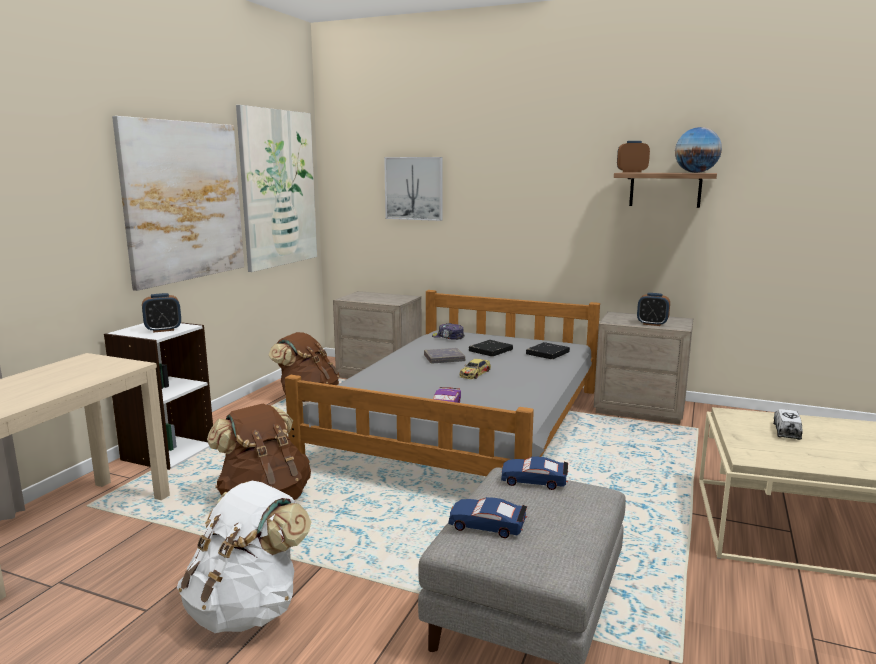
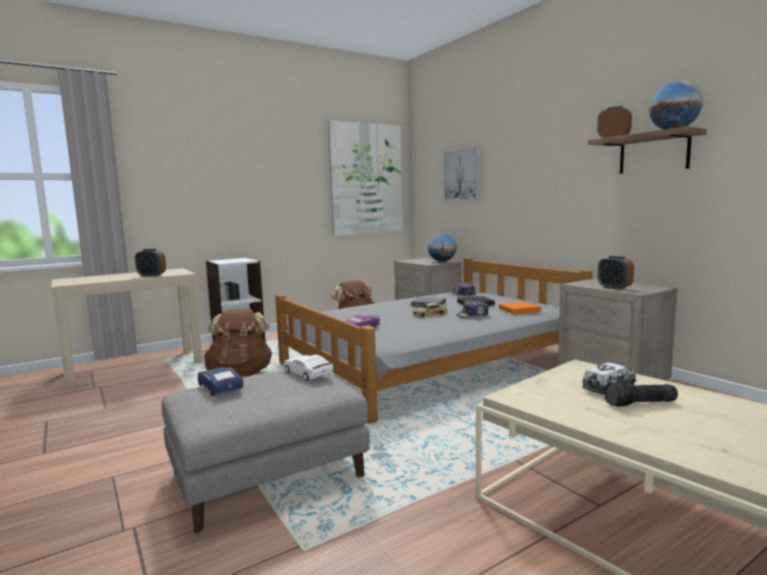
camera: 35 degrees right, 5 degrees down
picture [112,116,244,291] -> none
alarm clock [142,293,181,333] -> alarm clock moved to [135,249,166,277]
white backpack [177,481,311,633] -> none
blue toy car [501,457,568,490] -> white toy car [284,355,333,381]
black book [526,342,570,359] -> orange book [499,302,541,314]
none -> globe [428,233,457,262]
none -> cap [456,300,489,318]
none -> flashlight [604,382,678,407]

